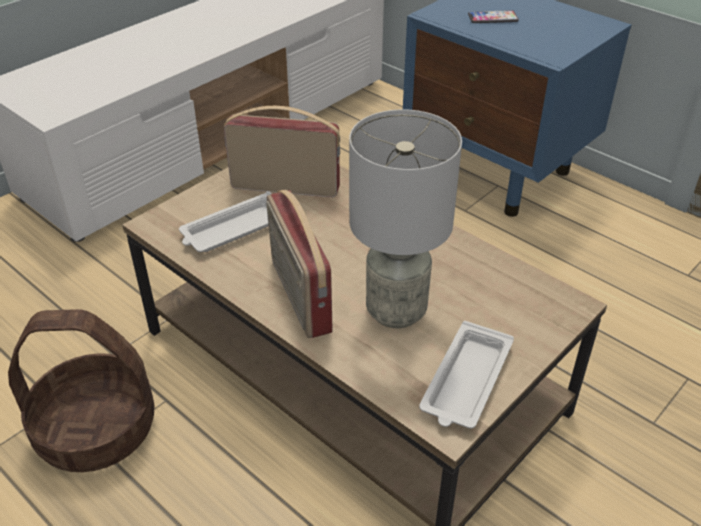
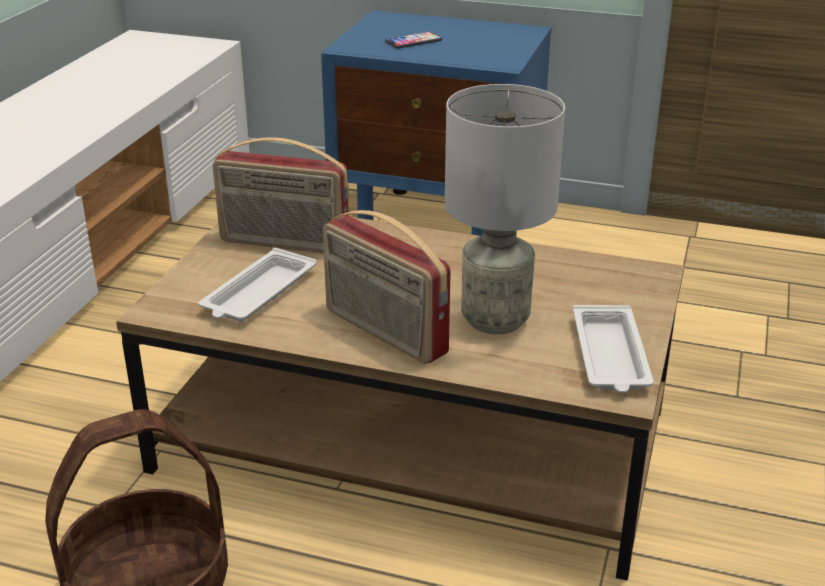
camera: 25 degrees left, 10 degrees down
radio [224,106,340,198] -> radio turned 150 degrees counterclockwise [213,137,349,253]

